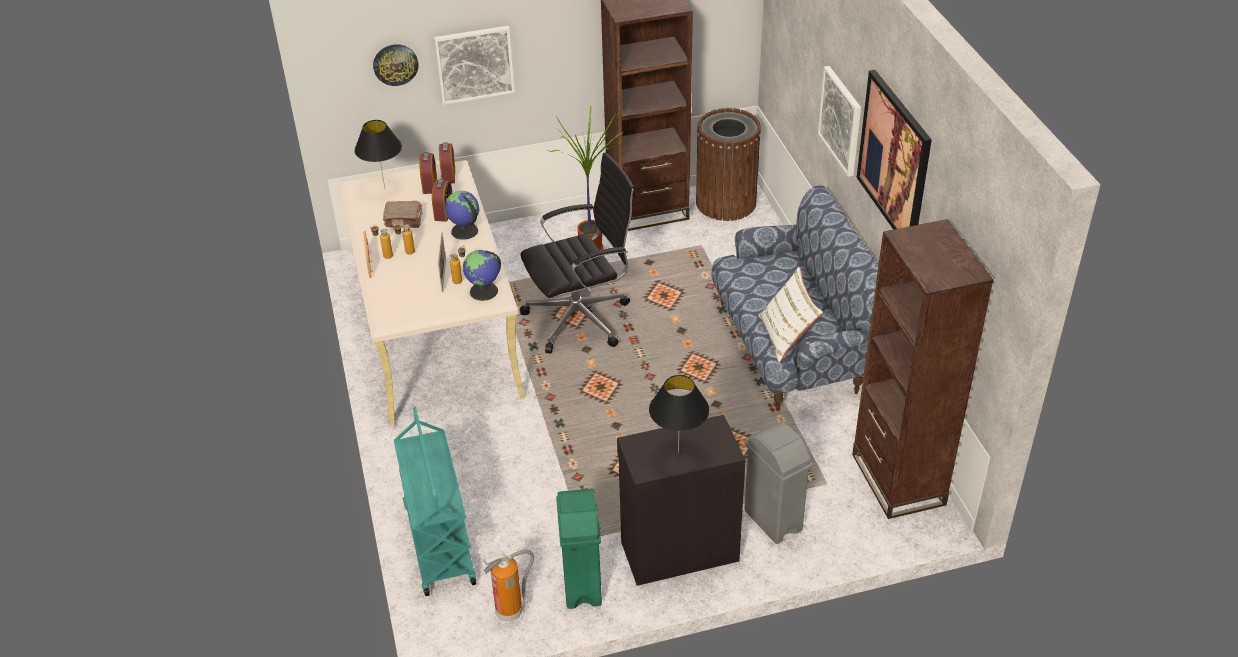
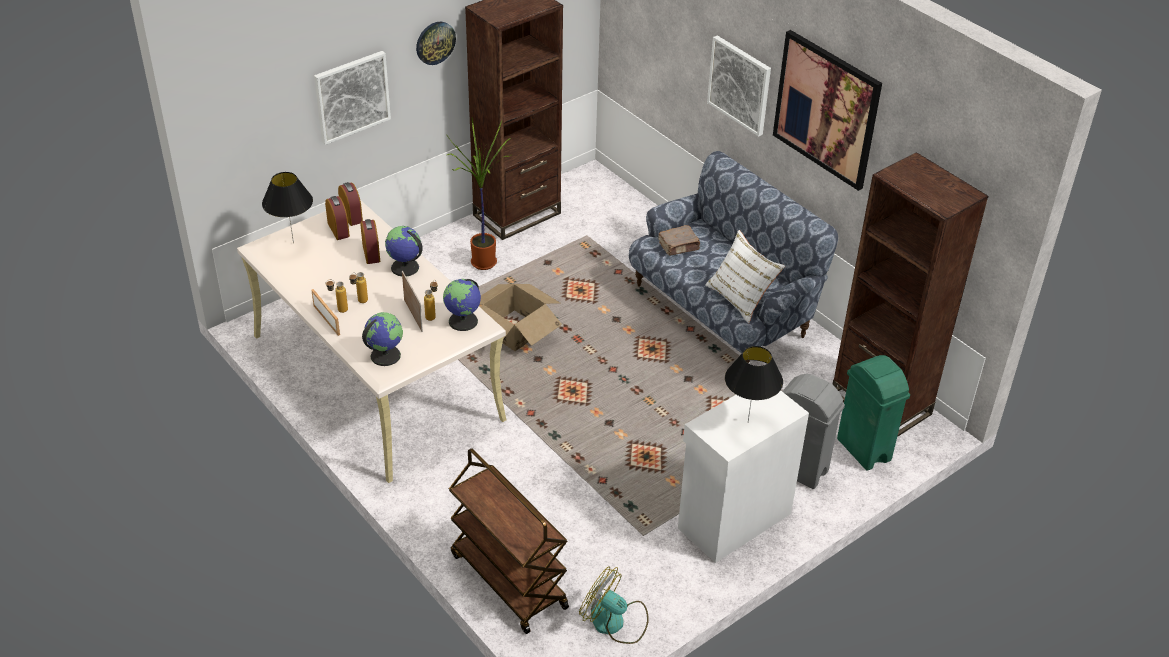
camera: 25 degrees left, 0 degrees up
wall clock [373,44,419,86] -> wall clock moved to [416,22,456,65]
brown book [383,201,423,228] -> brown book moved to [658,225,701,255]
turquoise cart [394,407,477,596] -> brown cart [449,448,569,634]
fire extinguisher [484,550,534,621] -> fan [579,566,649,644]
black office chair [520,153,636,354] -> cardboard box [479,284,562,351]
green trash can [556,489,602,609] -> green trash can moved to [837,355,910,471]
black cabinet [617,415,746,586] -> white cabinet [678,391,809,563]
brown trash can [696,108,761,221] -> none
none -> globe [362,312,403,366]

